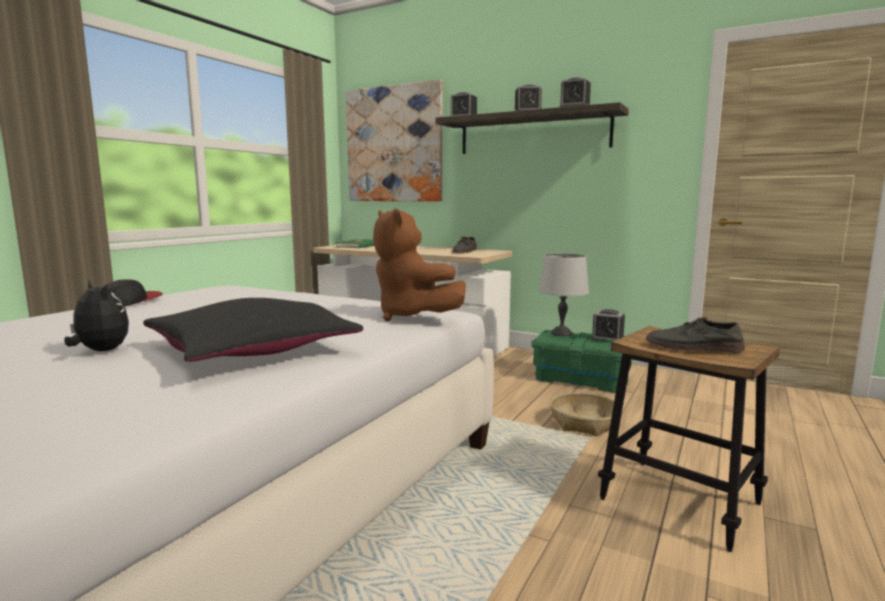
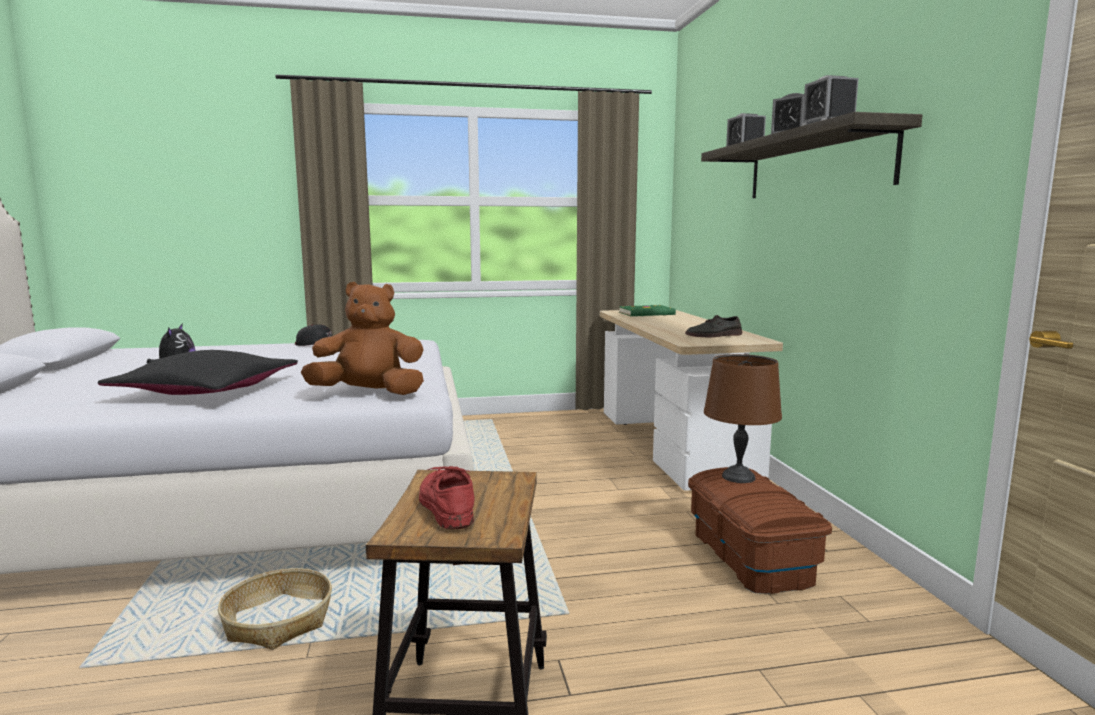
camera: 50 degrees right, 0 degrees up
picture [346,79,442,201] -> none
brown plush toy [373,208,466,321] -> brown plush toy turned 75 degrees clockwise [301,282,424,395]
green storage box [531,330,632,393] -> brown storage box [688,467,832,594]
grey table lamp [539,254,589,336] -> brown table lamp [704,354,782,483]
basket [550,392,614,436] -> basket moved to [218,568,332,650]
alarm clock [591,309,625,341] -> none
grey shoe [646,317,745,353] -> red shoe [419,466,475,529]

